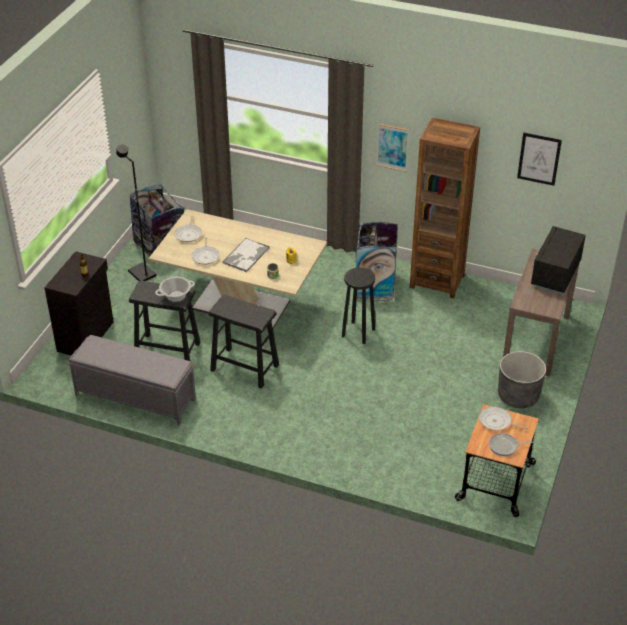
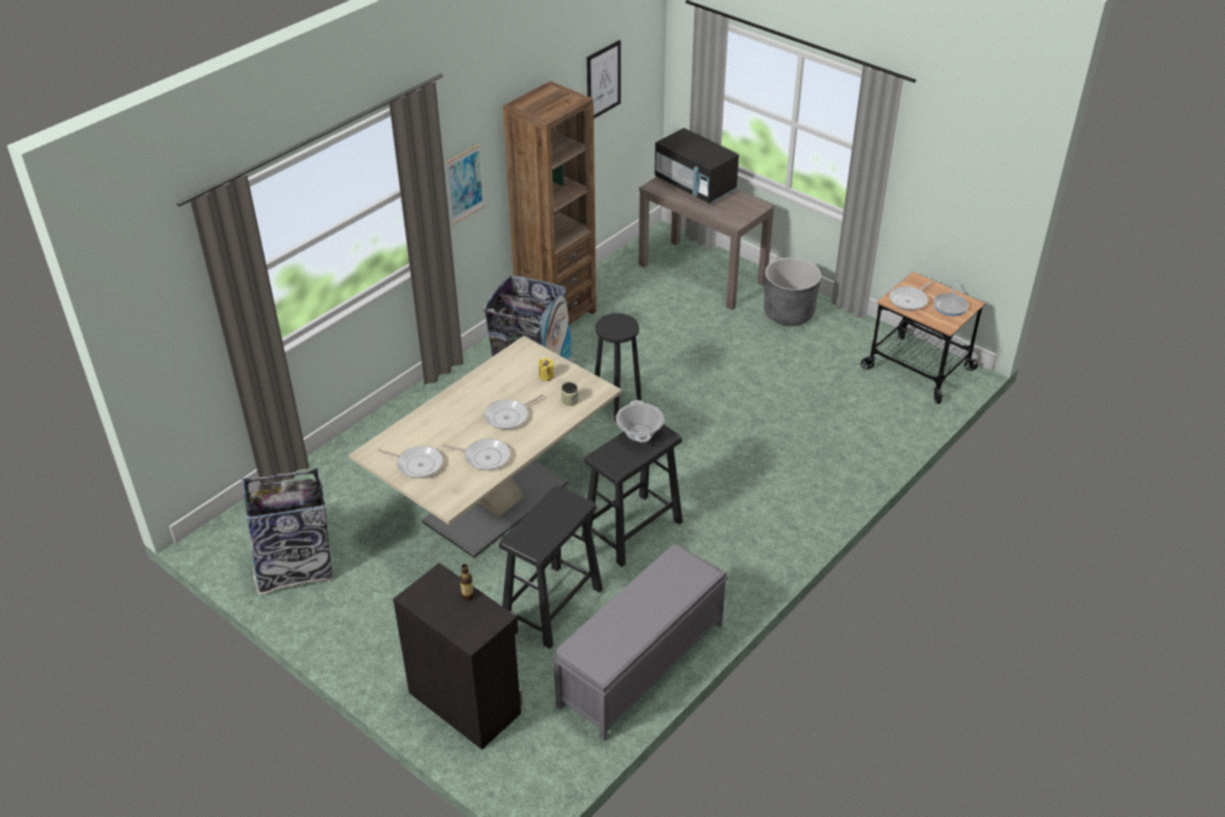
camera: 70 degrees left, 0 degrees up
black floor lamp [116,145,157,281] -> none
cooking pot [155,277,195,302] -> cooking pot moved to [616,400,664,442]
tray [222,238,270,272] -> frying pan [484,395,543,429]

